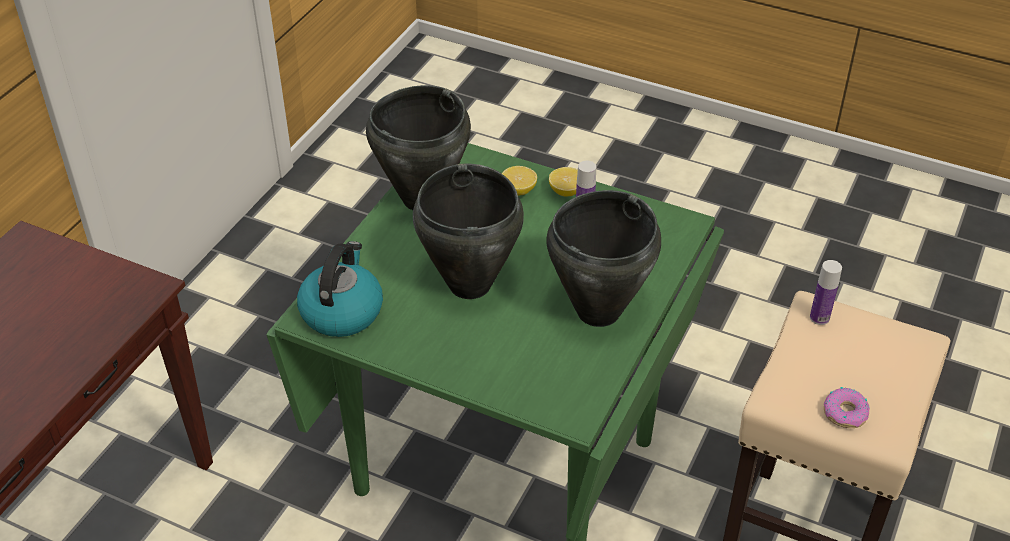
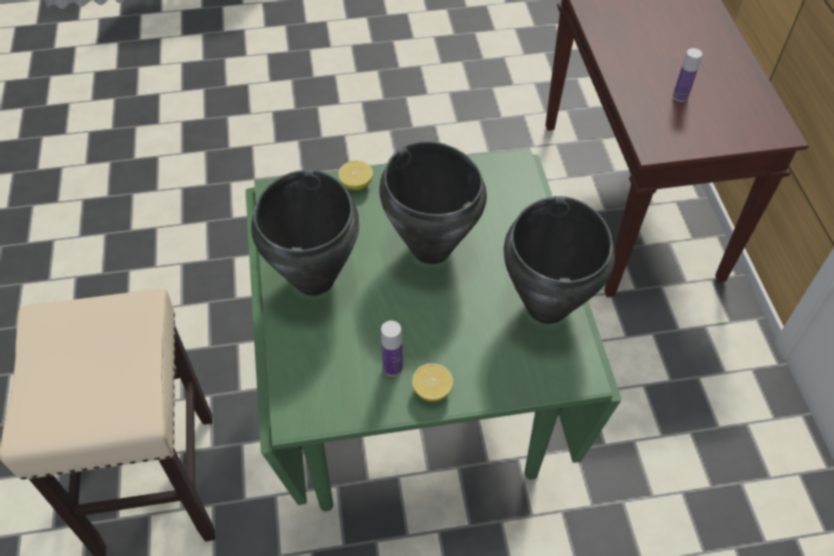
camera: 145 degrees right, 10 degrees up
kettle [297,241,383,337] -> none
lemon [502,166,537,195] -> lemon moved to [338,161,373,190]
bottle [810,260,842,325] -> bottle moved to [673,48,702,102]
donut [824,387,870,428] -> none

